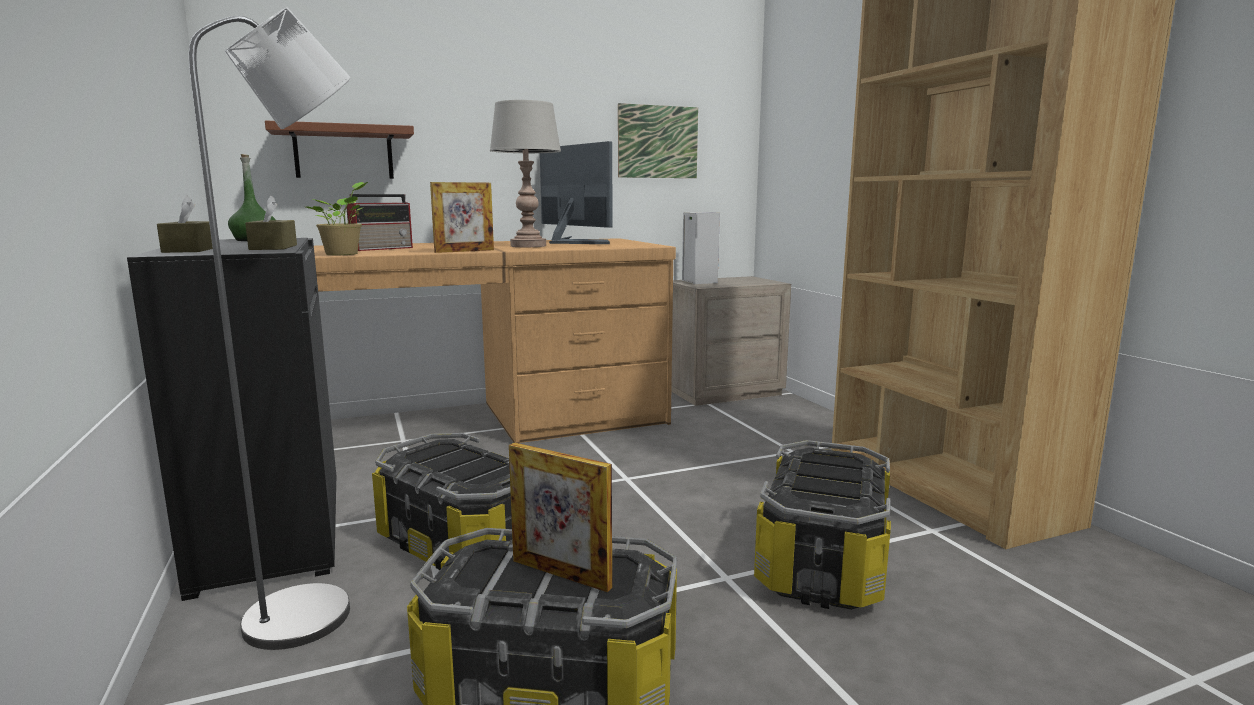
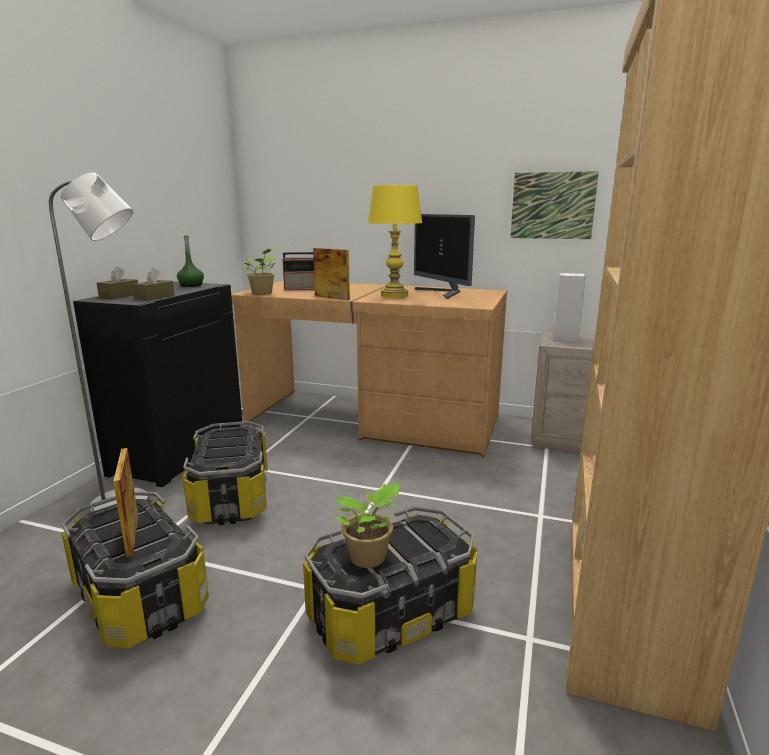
camera: 40 degrees right, 5 degrees up
brown shelf [265,120,414,179] -> none
picture frame [430,182,494,253] -> picture frame turned 150 degrees counterclockwise [313,248,350,300]
grey table lamp [490,100,561,247] -> yellow table lamp [368,184,422,298]
monitor [540,141,613,244] -> monitor turned 150 degrees clockwise [414,214,475,299]
none -> potted plant [334,482,400,568]

